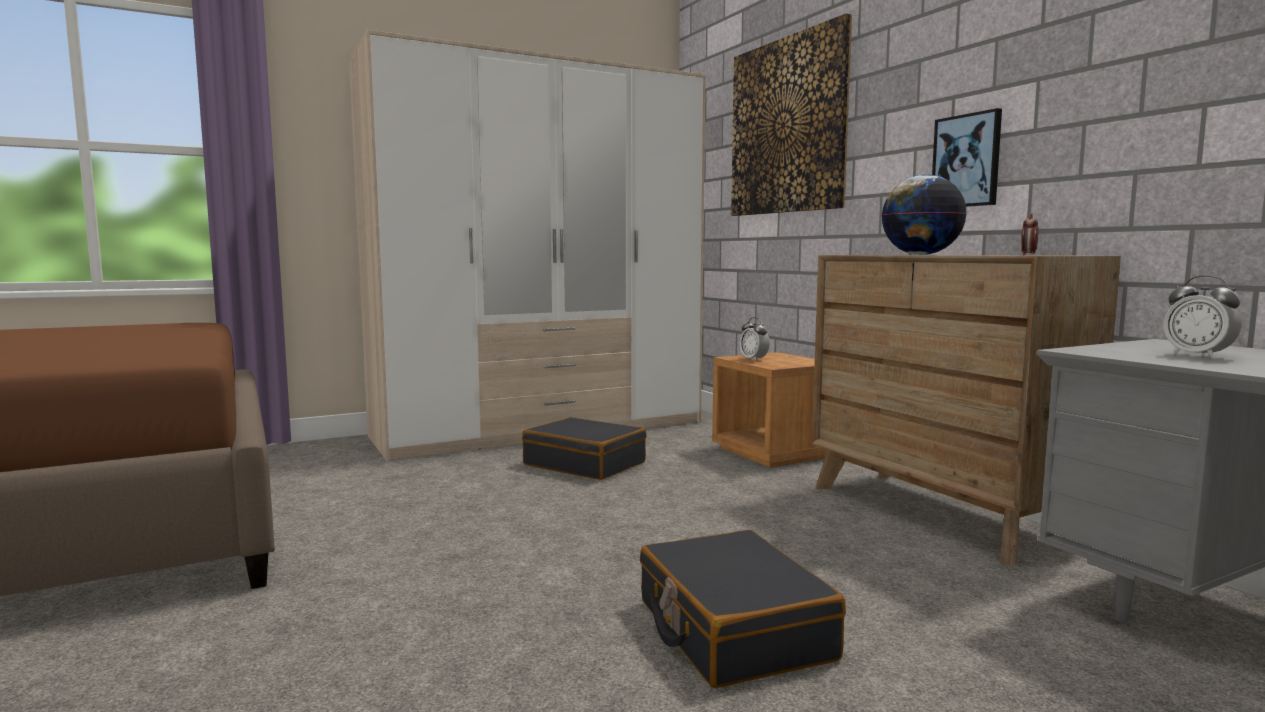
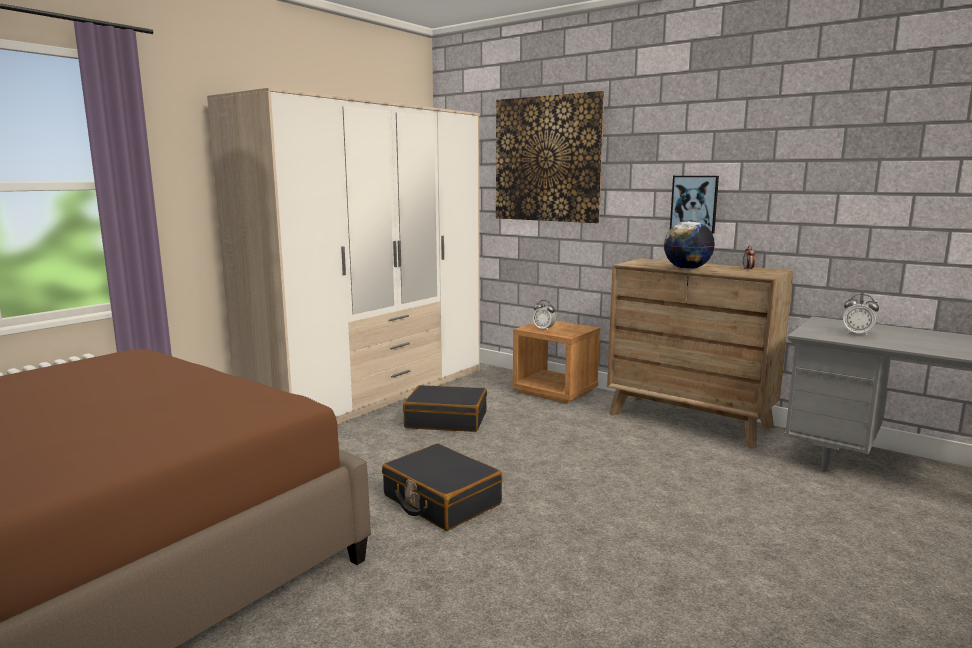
camera: 25 degrees left, 5 degrees up
black suitcase [640,530,846,688] -> black suitcase moved to [382,443,503,531]

